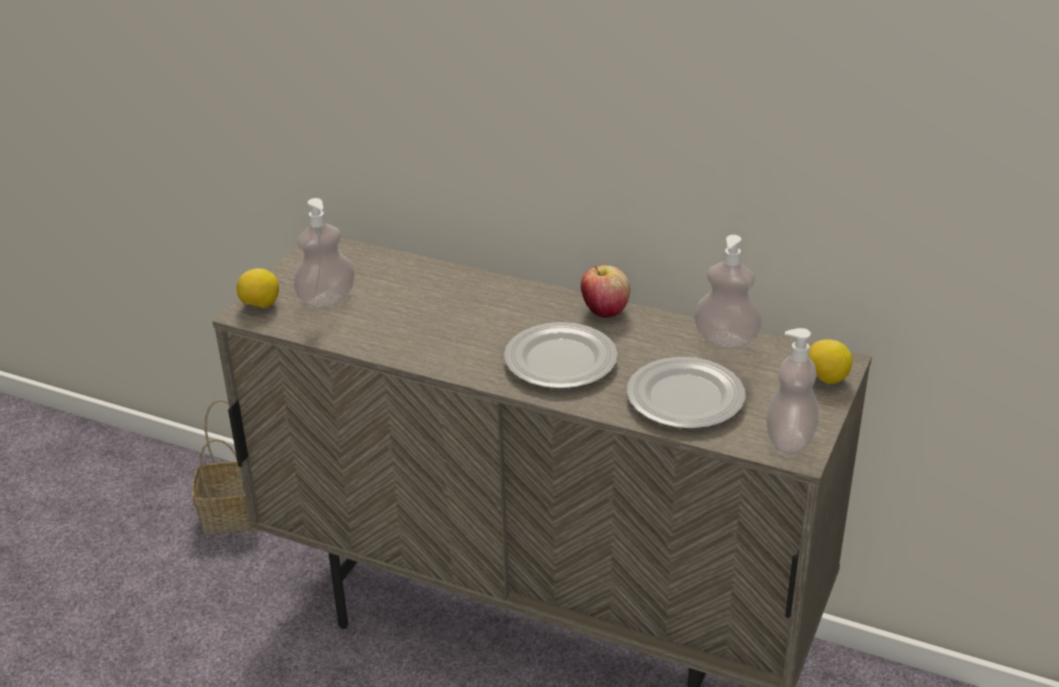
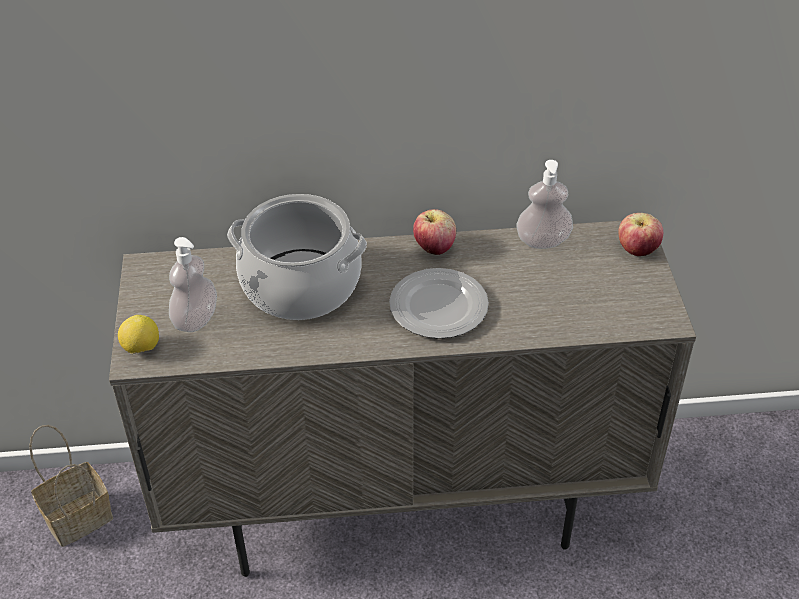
camera: 30 degrees left, 10 degrees up
plate [627,357,746,429] -> none
soap dispenser [766,328,819,454] -> none
lemon [809,339,853,385] -> apple [618,213,663,256]
none -> cooking pot [227,194,367,320]

